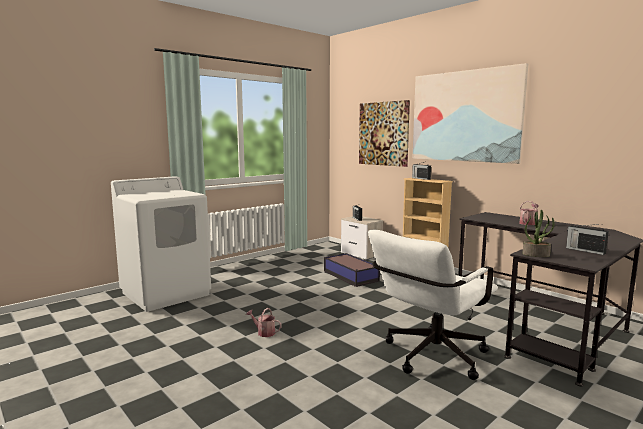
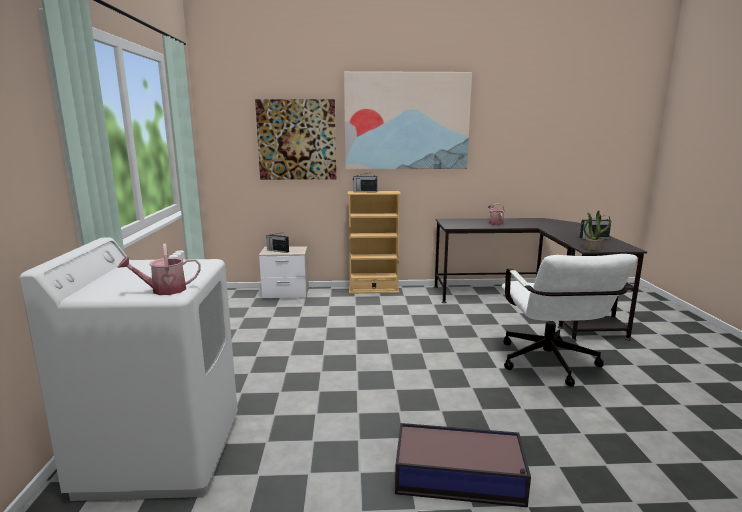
camera: 50 degrees left, 5 degrees up
watering can [246,308,282,337] -> watering can moved to [117,243,201,295]
storage box [324,253,380,287] -> storage box moved to [395,423,531,507]

